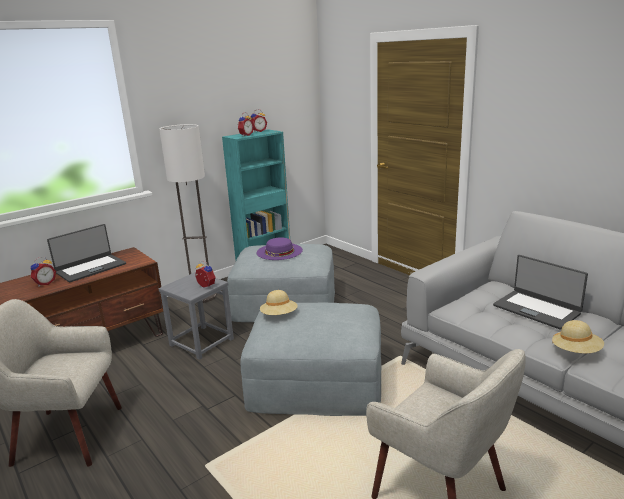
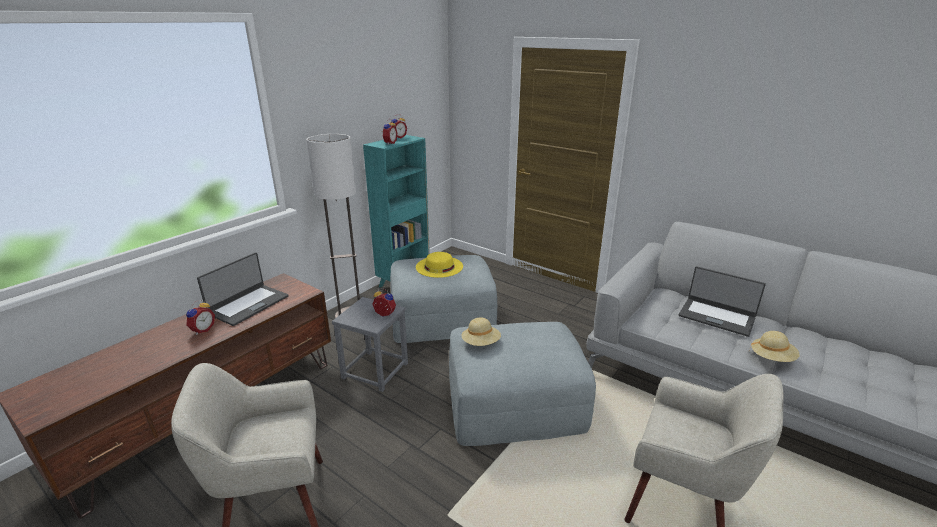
camera: 15 degrees left, 5 degrees up
purple hat [257,237,303,260] -> yellow hat [416,252,463,278]

